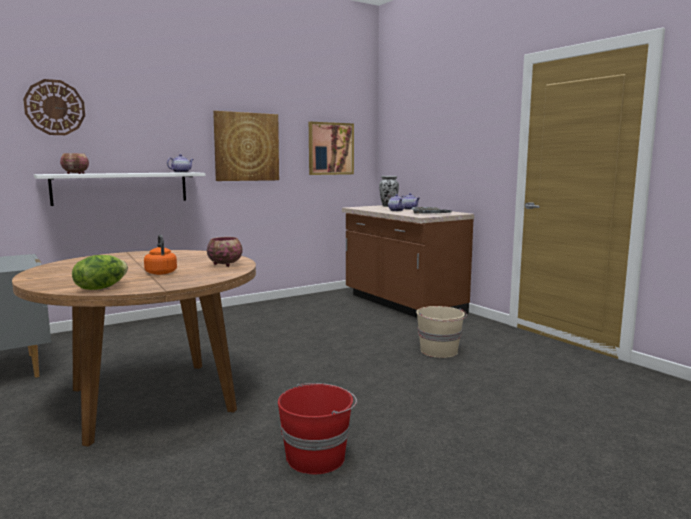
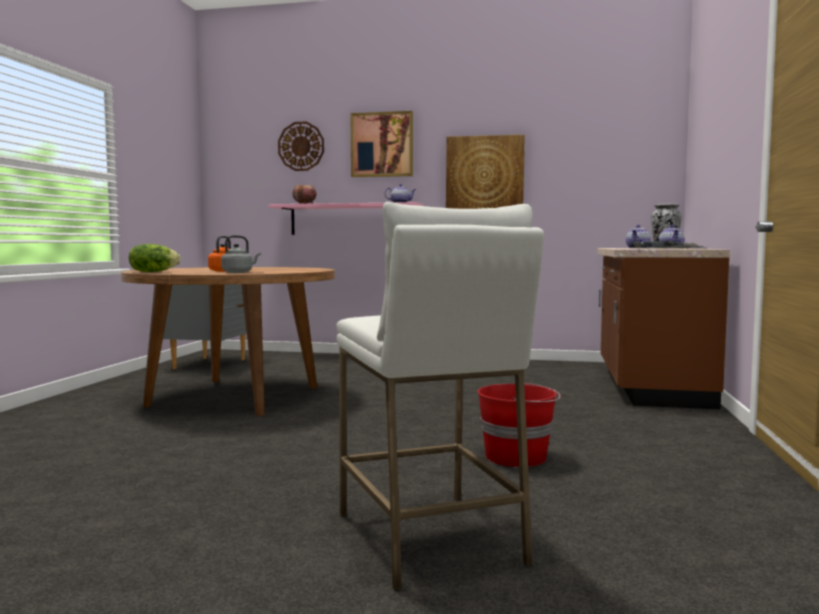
camera: 45 degrees right, 5 degrees down
white shelf [34,172,205,206] -> pink shelf [269,202,423,235]
bowl [207,237,242,267] -> none
red bucket [278,383,357,474] -> red bucket moved to [477,383,561,467]
picture [309,122,354,175] -> picture moved to [351,111,413,177]
beige bucket [416,306,467,358] -> none
none -> grey kettle [221,235,261,273]
none -> white stool [336,202,544,591]

